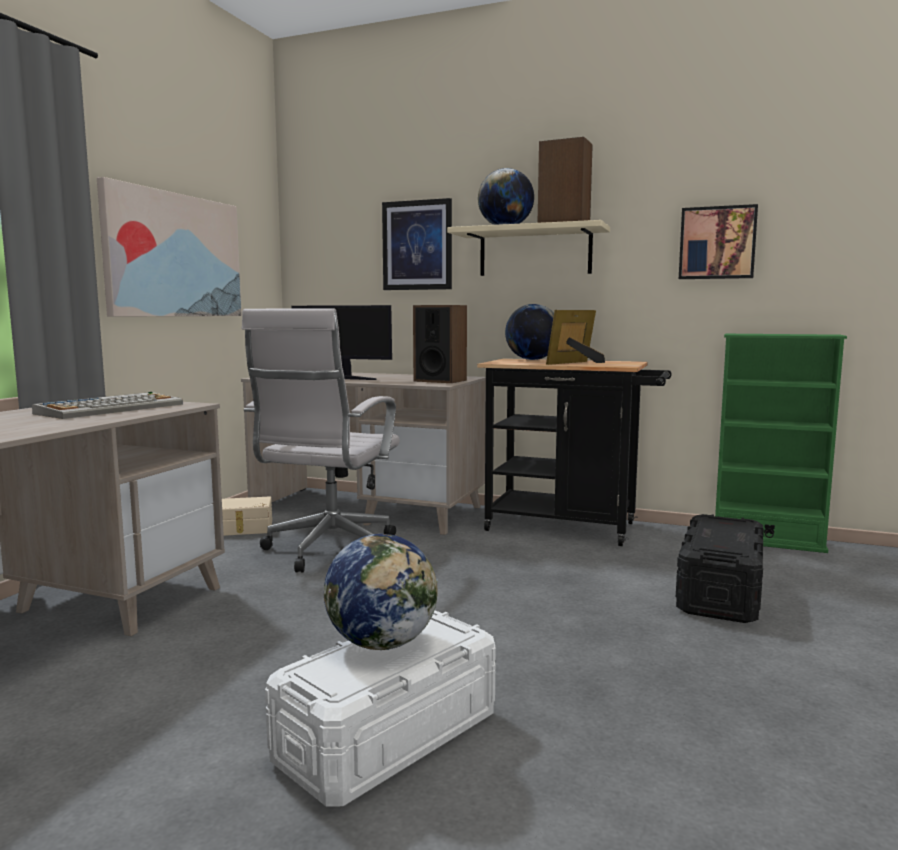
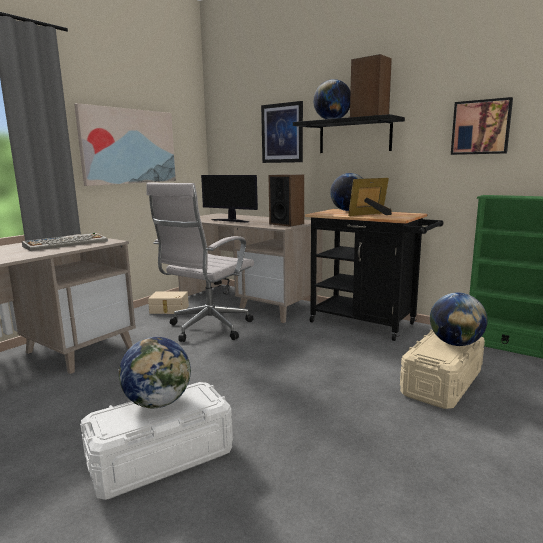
camera: 15 degrees right, 5 degrees up
beige shelf [447,220,610,276] -> black shelf [293,114,405,153]
black storage box [676,514,764,623] -> beige storage box [400,330,485,409]
none -> globe [430,293,488,346]

